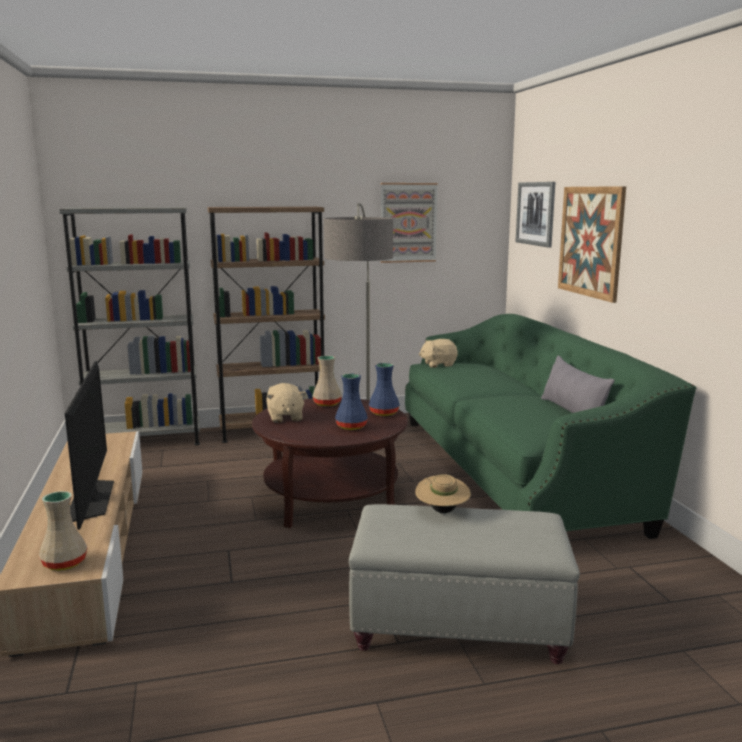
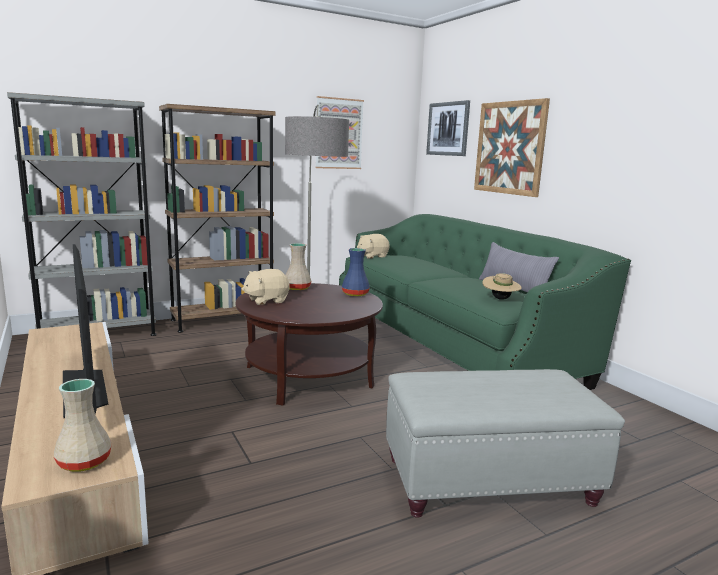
camera: 15 degrees left, 0 degrees up
beige plush toy [266,383,306,423] -> beige plush toy turned 90 degrees clockwise [242,269,290,305]
blue vase [335,373,368,430] -> none
beige hat [415,474,471,513] -> beige hat moved to [482,273,522,300]

